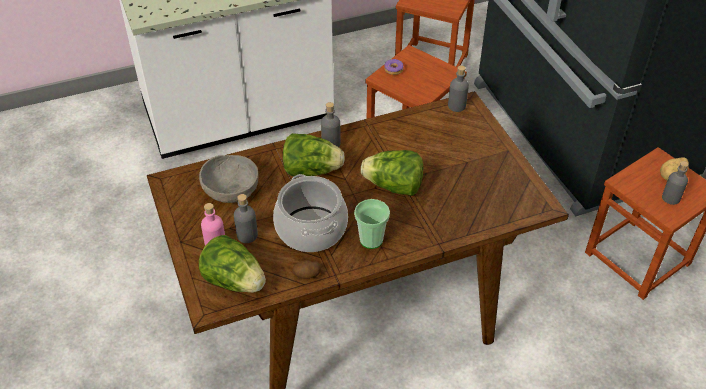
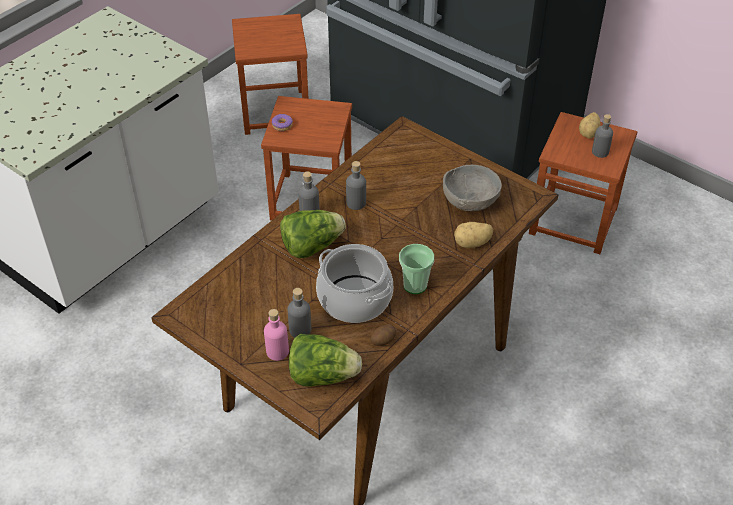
camera: 30 degrees left, 0 degrees up
grey bowl [199,155,259,203] -> grey bowl moved to [443,165,502,211]
lettuce [361,150,423,196] -> none
grey bottle [448,65,469,112] -> grey bottle moved to [346,161,366,210]
none -> potato [454,222,493,248]

